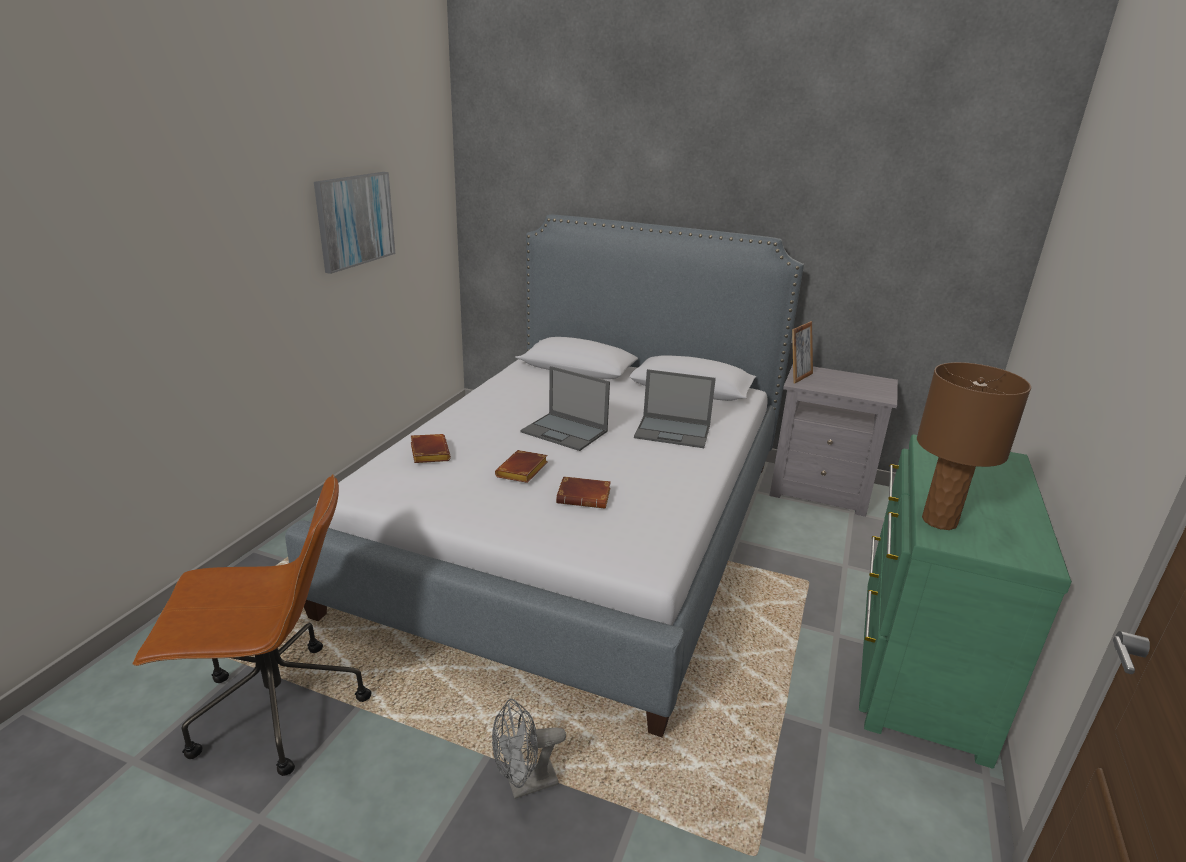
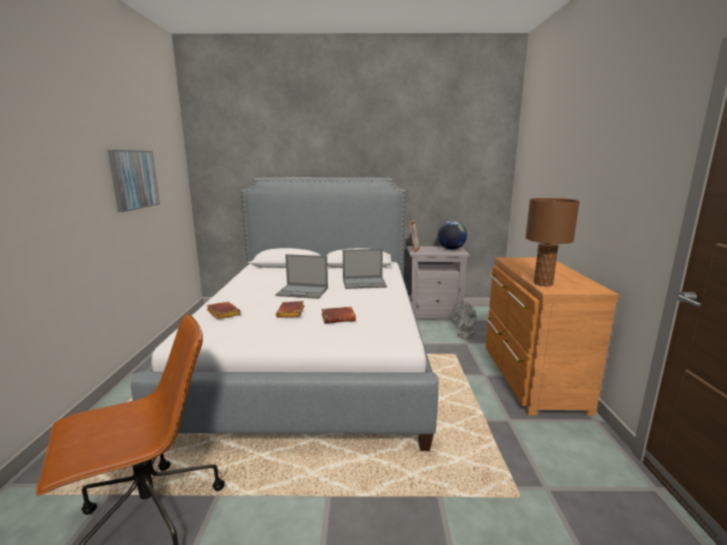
camera: 20 degrees left, 10 degrees down
grey fan [492,698,566,799] -> grey fan moved to [451,302,477,339]
green dresser [859,434,1072,769] -> brown dresser [486,258,619,416]
none -> globe [438,221,467,250]

